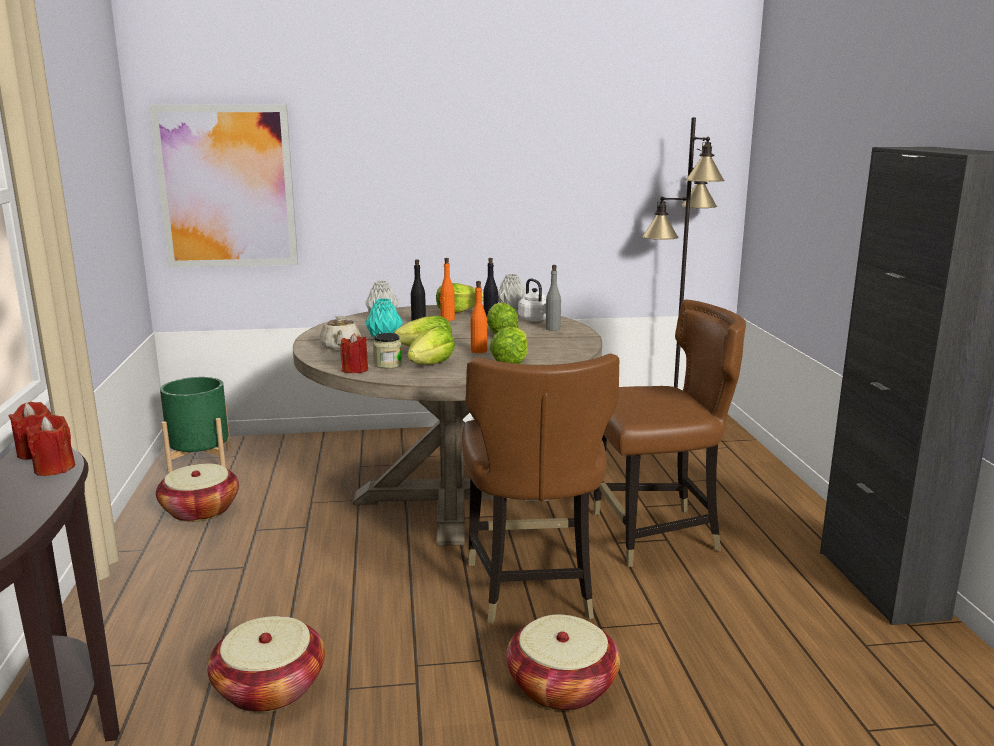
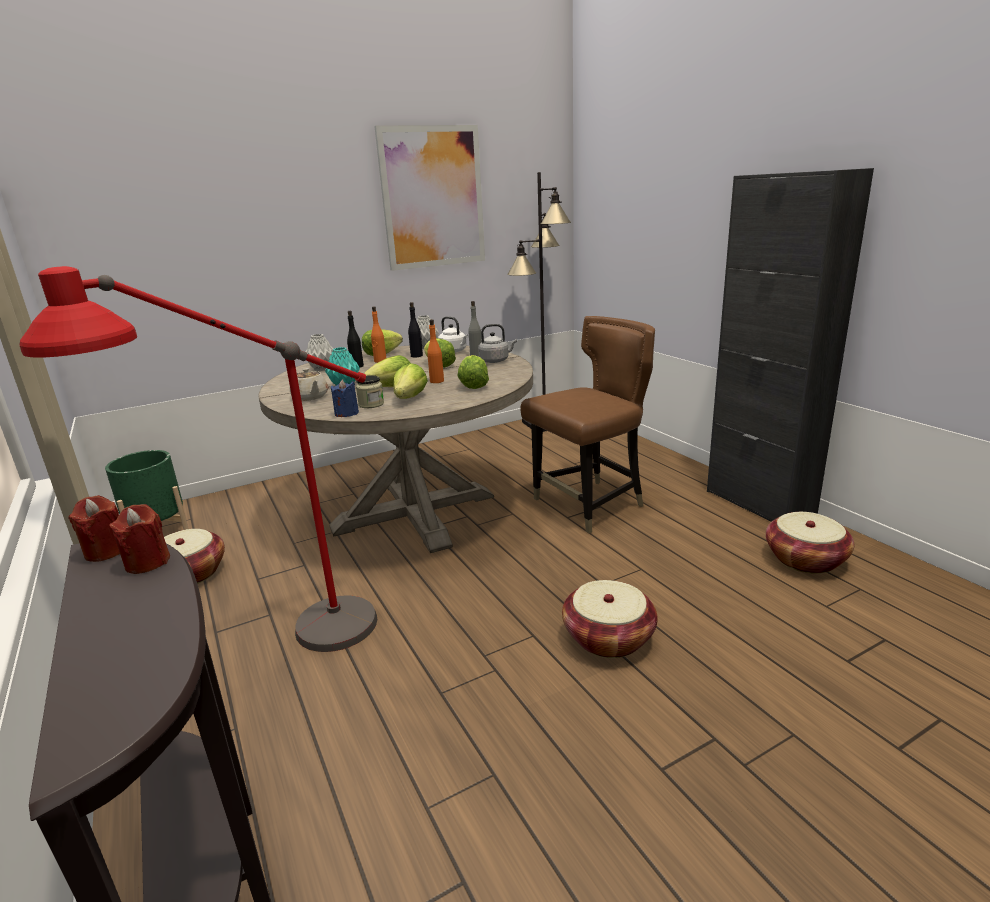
camera: 20 degrees left, 5 degrees up
picture [149,105,298,268] -> picture moved to [374,125,485,271]
basket [207,616,325,713] -> basket moved to [766,512,854,574]
red candle [340,333,368,373] -> blue candle [331,379,359,417]
brown chair [462,353,619,624] -> none
none -> red floor lamp [20,266,377,652]
none -> grey kettle [478,324,517,363]

